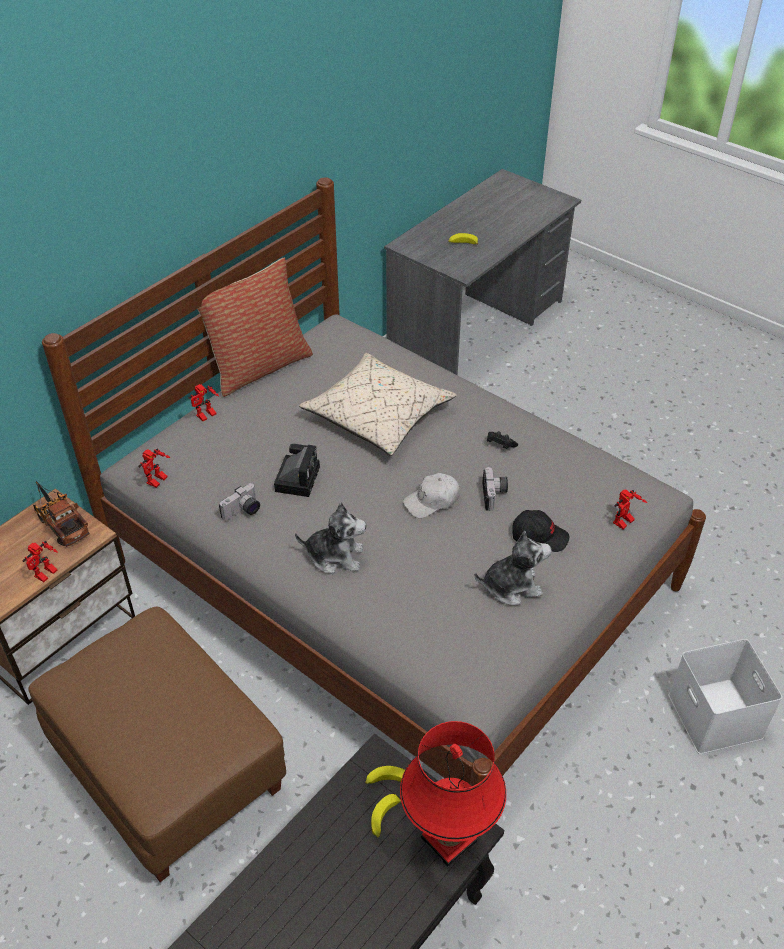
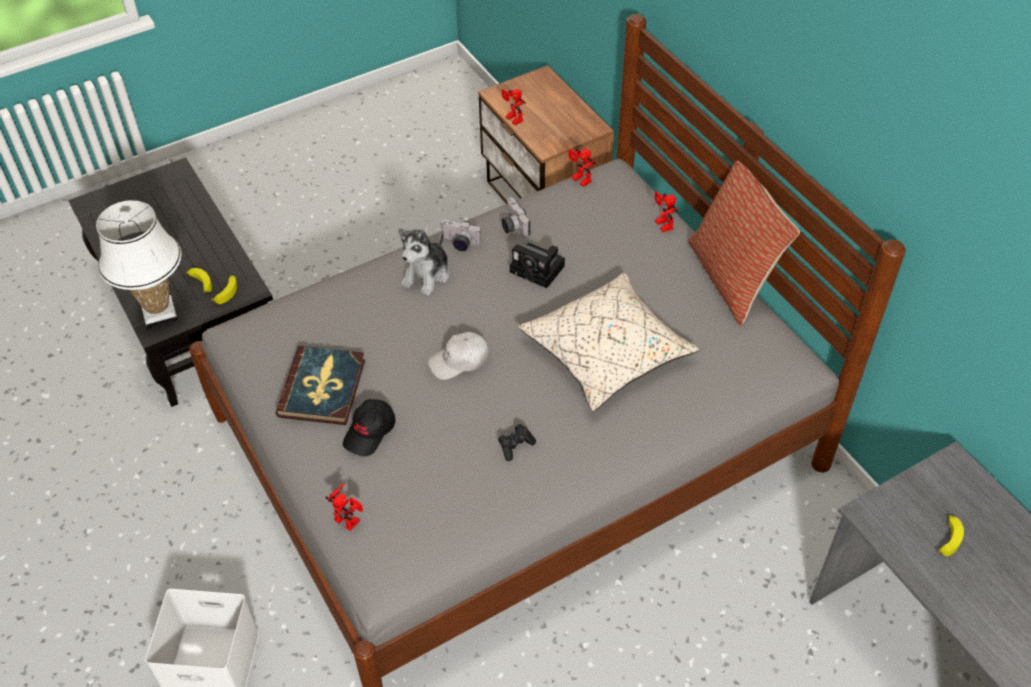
camera: 110 degrees right, 5 degrees up
brown ottoman [28,607,286,882] -> none
toy truck [33,481,90,547] -> none
red table lamp [400,721,506,867] -> white table lamp [96,200,181,329]
white cap [403,473,460,518] -> white cap turned 105 degrees counterclockwise [428,332,489,380]
plush toy [475,531,552,605] -> book [276,346,365,425]
camera [482,467,508,511] -> camera moved to [440,219,481,251]
toy robot [613,490,647,530] -> toy robot turned 150 degrees clockwise [326,484,363,531]

